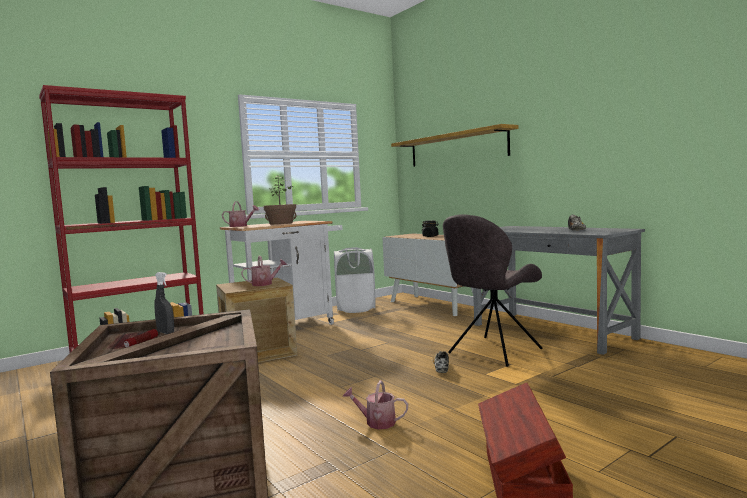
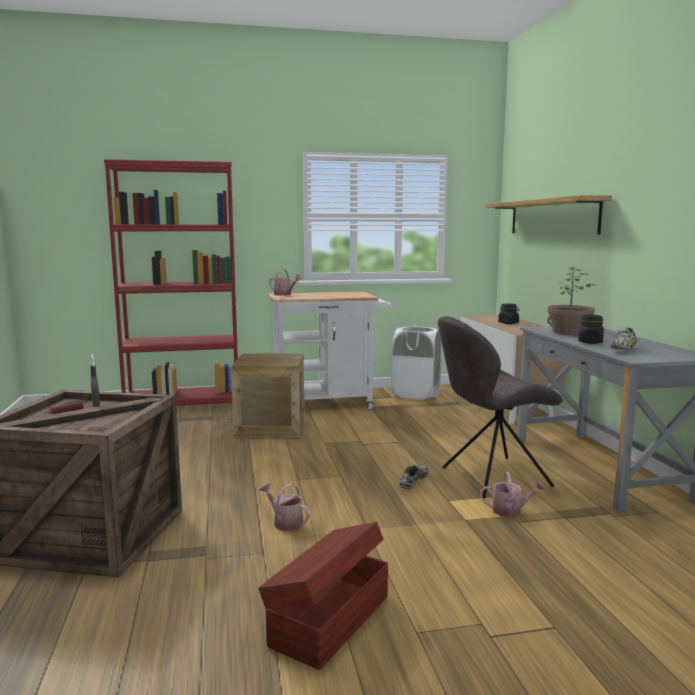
camera: 25 degrees right, 5 degrees up
watering can [241,256,287,286] -> watering can moved to [480,471,546,517]
potted plant [263,176,297,224] -> potted plant moved to [547,267,595,335]
none -> black jar [578,315,604,344]

